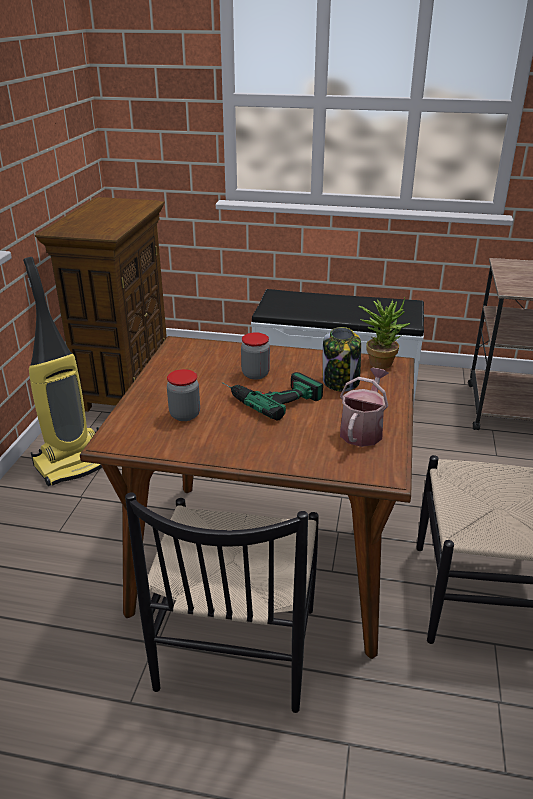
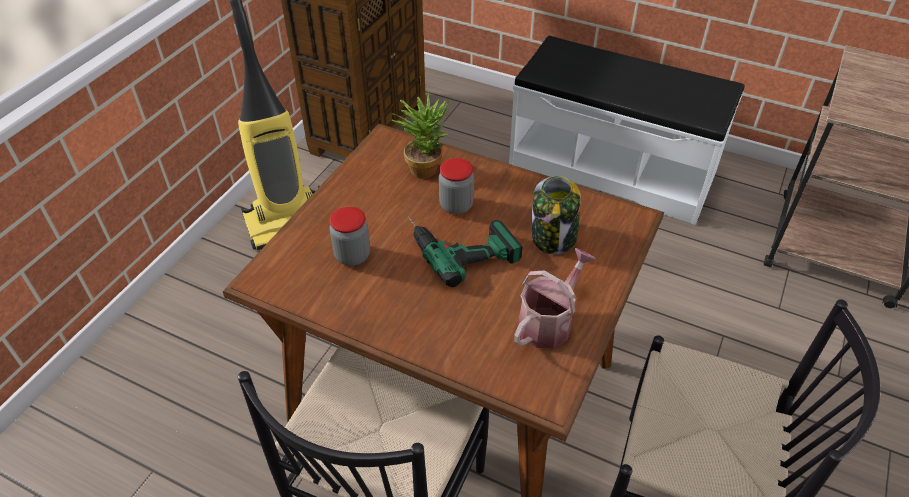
camera: 15 degrees right, 15 degrees up
potted plant [359,298,410,369] -> potted plant moved to [391,93,449,179]

